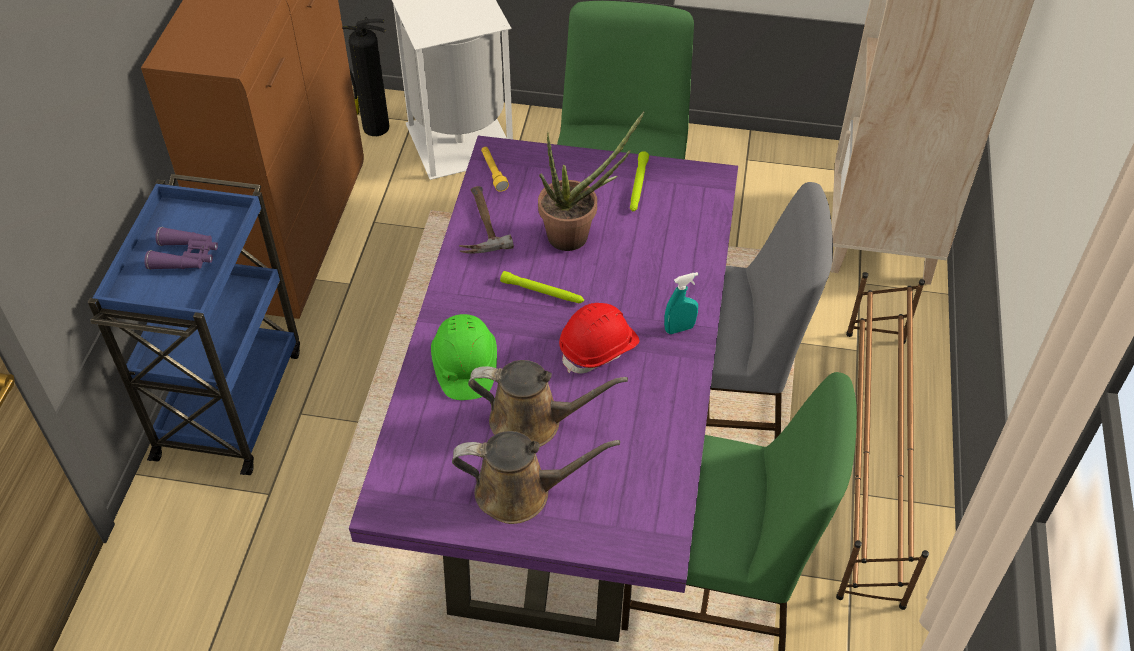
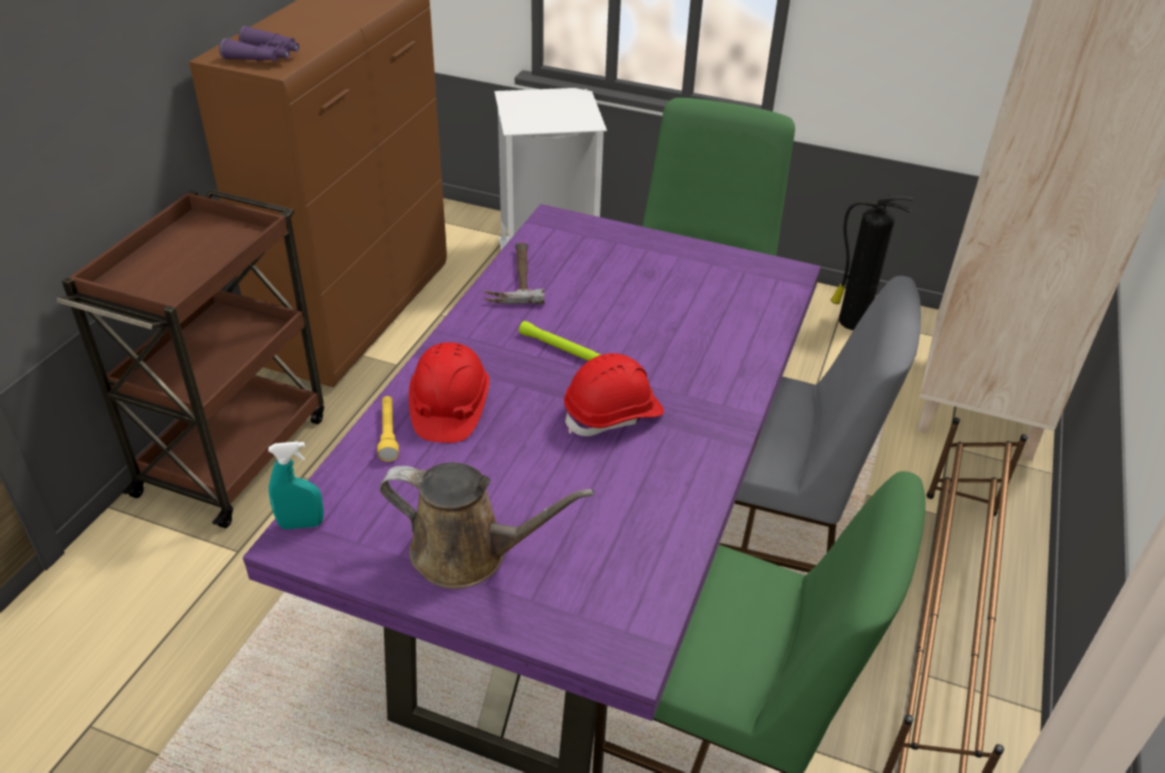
camera: 10 degrees right, 10 degrees down
blue cart [88,174,300,475] -> brown cart [57,189,324,528]
purple binoculars [145,227,218,270] -> purple binoculars moved to [219,26,299,61]
fire extinguisher [342,17,389,136] -> fire extinguisher moved to [831,194,913,330]
green hard hat [431,314,497,400] -> red hard hat [409,342,490,443]
brown watering can [468,360,628,447] -> none
yellow flashlight [481,147,509,192] -> yellow flashlight moved to [377,396,399,462]
potted plant [538,111,644,251] -> none
green flashlight [630,151,649,211] -> none
turquoise spray bottle [664,272,698,334] -> turquoise spray bottle moved to [268,441,324,529]

